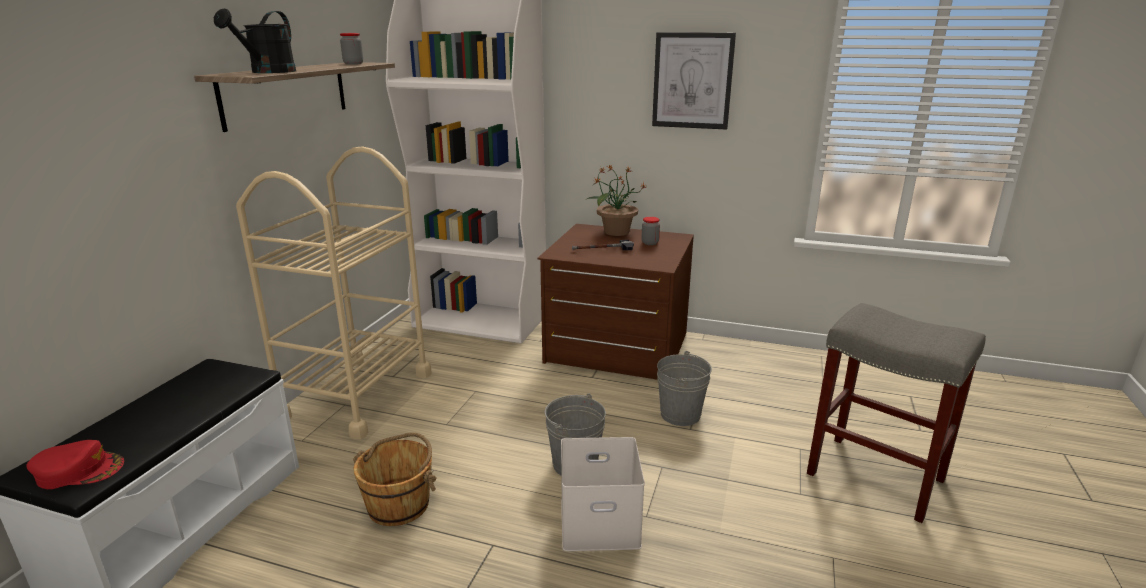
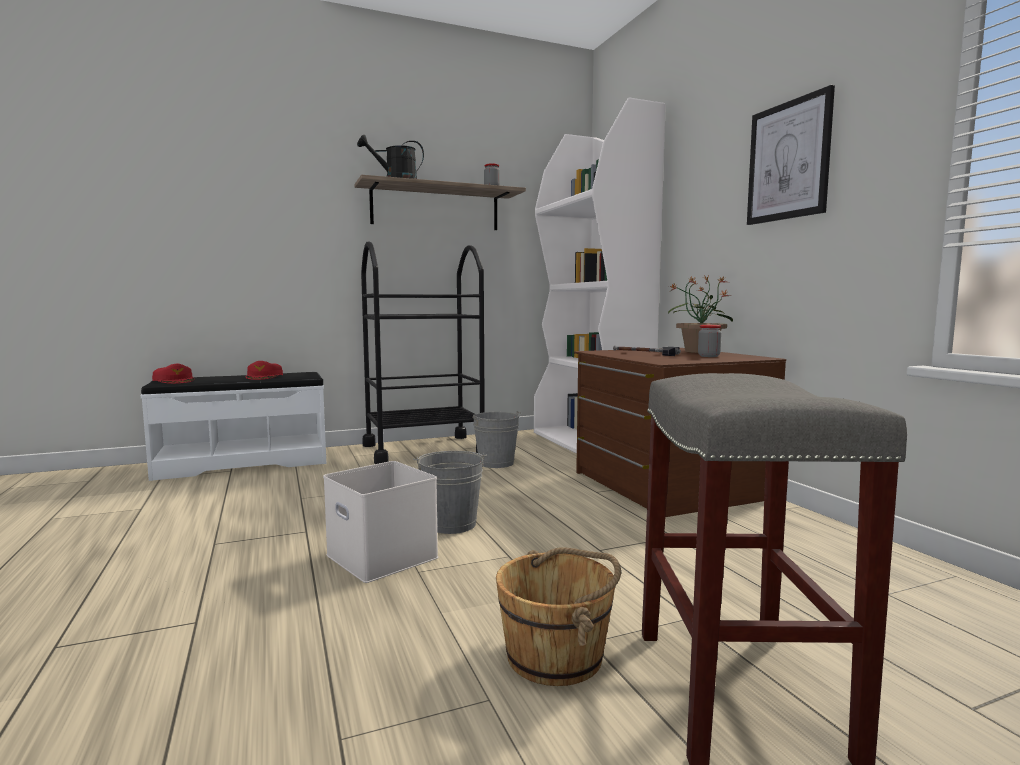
camera: 50 degrees right, 15 degrees down
beige cart [236,146,432,439] -> black cart [361,241,485,464]
brown bucket [353,432,436,526] -> brown bucket moved to [496,547,621,686]
grey bucket [657,351,712,426] -> grey bucket moved to [472,411,521,468]
none -> red cap [246,361,283,380]

